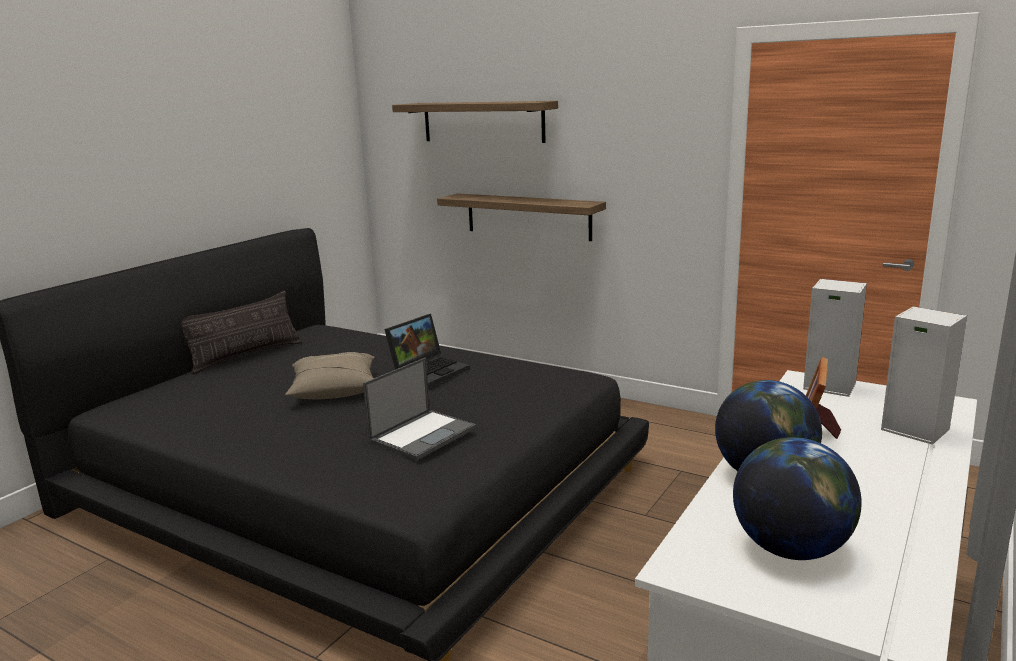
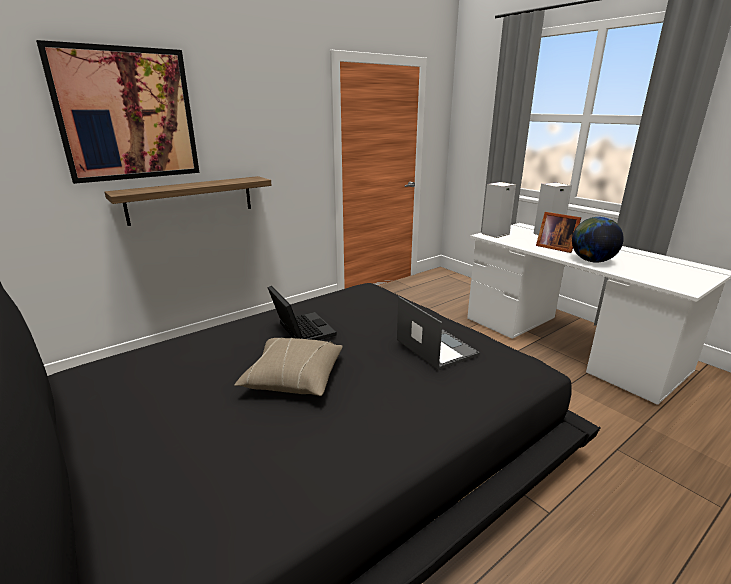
camera: 70 degrees left, 5 degrees up
pillow [182,291,302,375] -> none
shelf [392,101,558,143] -> picture [36,40,200,184]
globe [733,437,862,560] -> none

